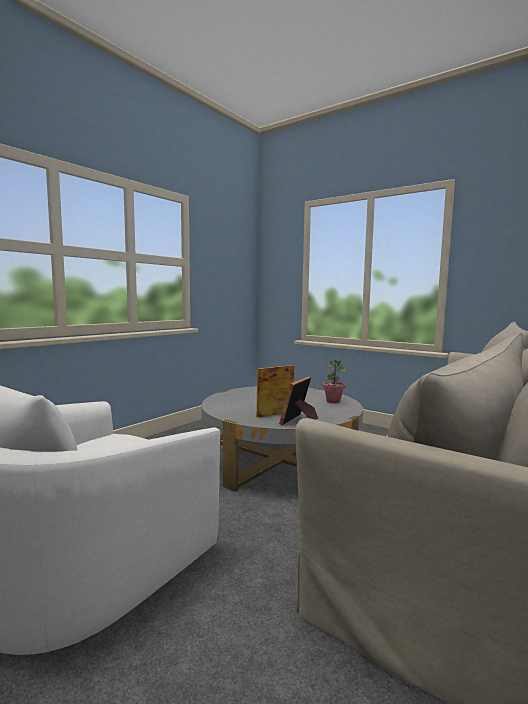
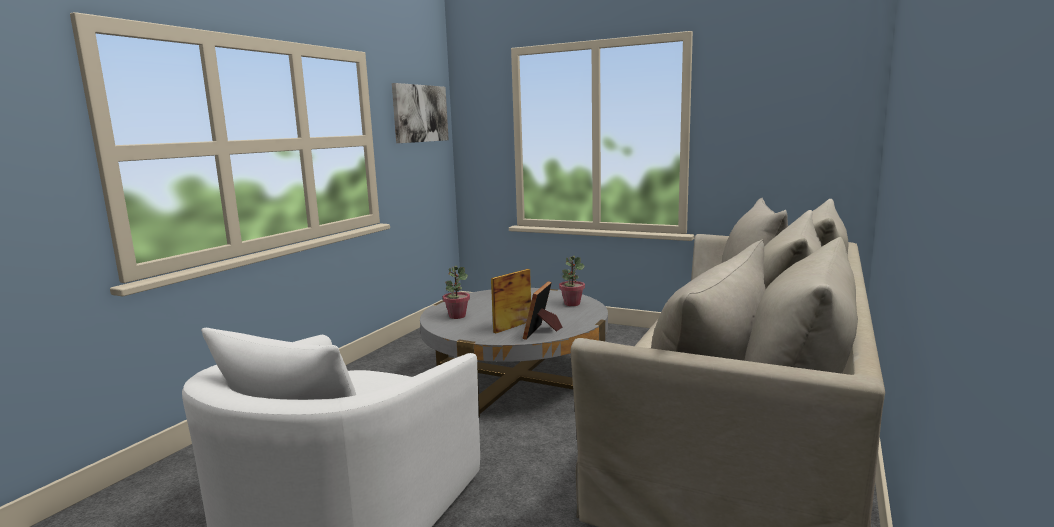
camera: 10 degrees left, 5 degrees up
none -> picture [392,83,449,143]
none -> potted plant [443,266,470,319]

